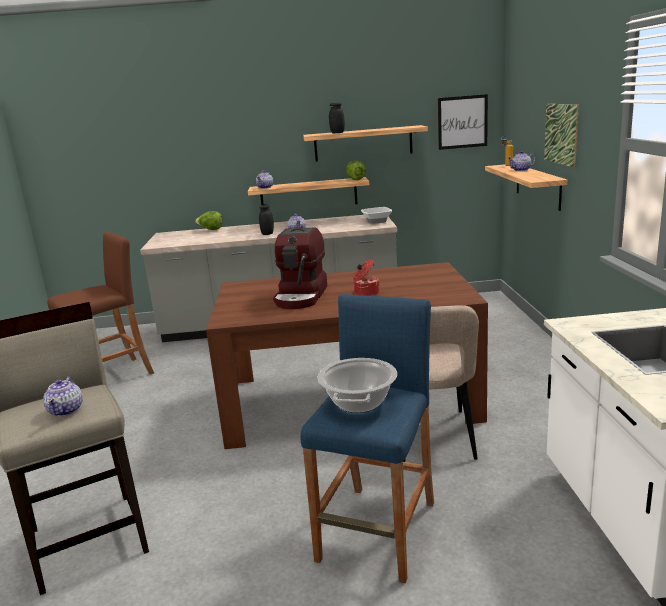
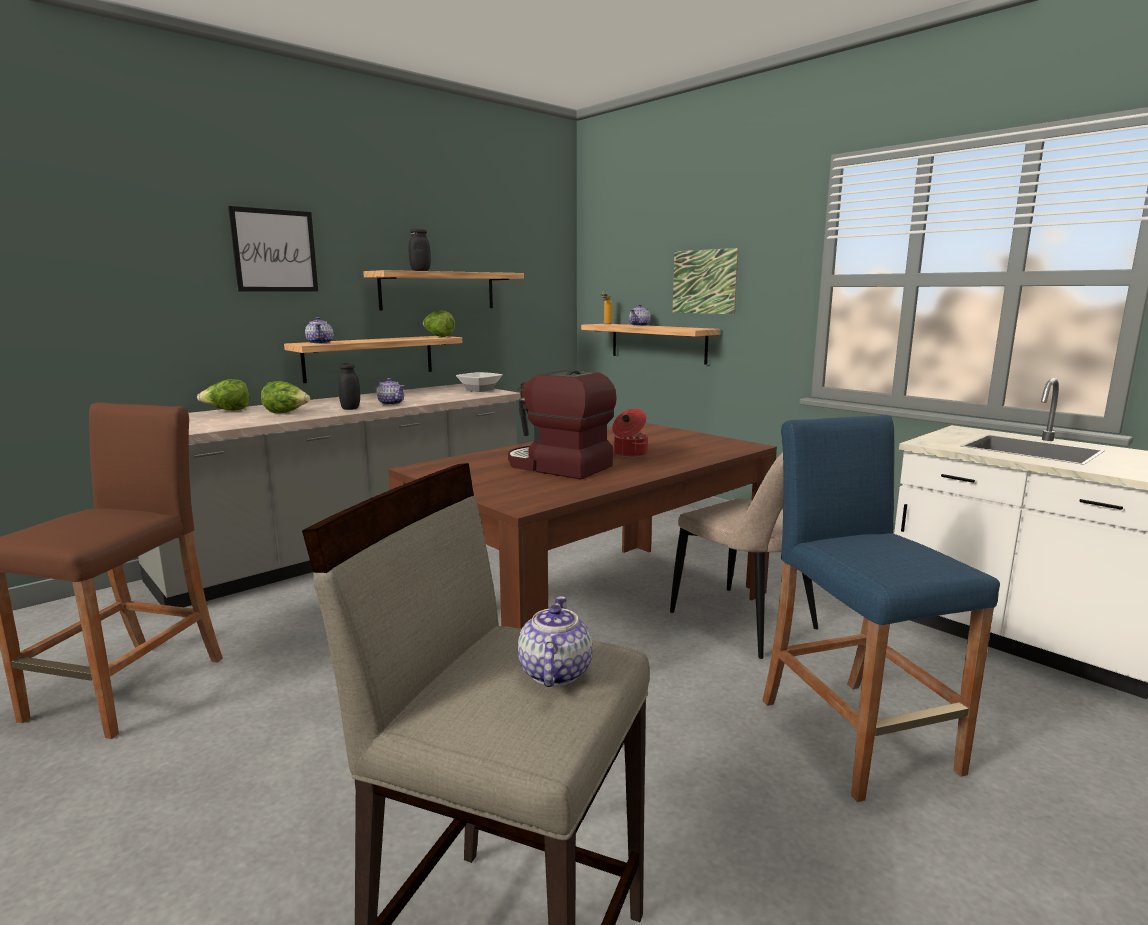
camera: 40 degrees left, 5 degrees down
teapot [44,376,83,416] -> teapot turned 135 degrees counterclockwise [518,596,593,687]
coffee machine [273,227,327,309] -> coffee machine turned 150 degrees clockwise [508,370,617,479]
cooking pot [317,358,397,413] -> none
picture [438,94,488,150] -> picture moved to [228,206,318,292]
none -> lettuce [261,381,310,414]

